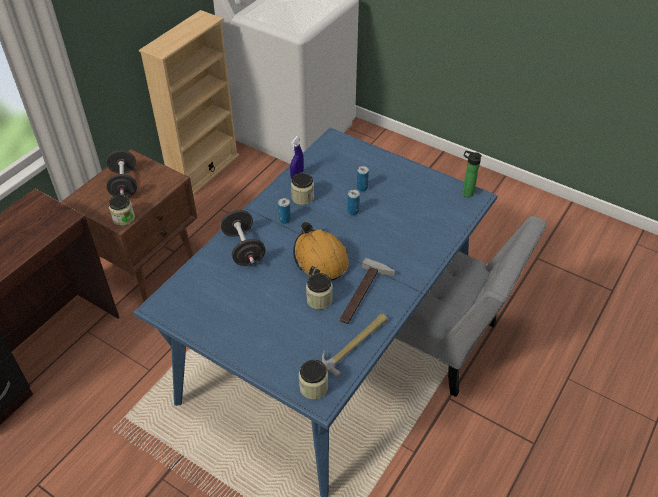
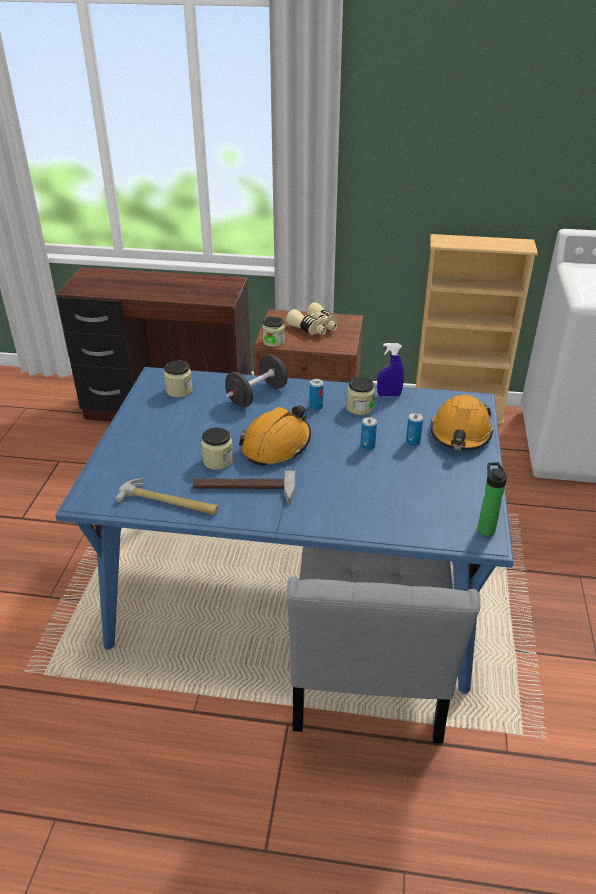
camera: 65 degrees right, 10 degrees down
black dumbbell [107,150,137,197] -> beige binoculars [286,302,338,335]
jar [299,360,328,399] -> jar moved to [164,361,193,398]
none -> orange hard hat [430,394,493,450]

